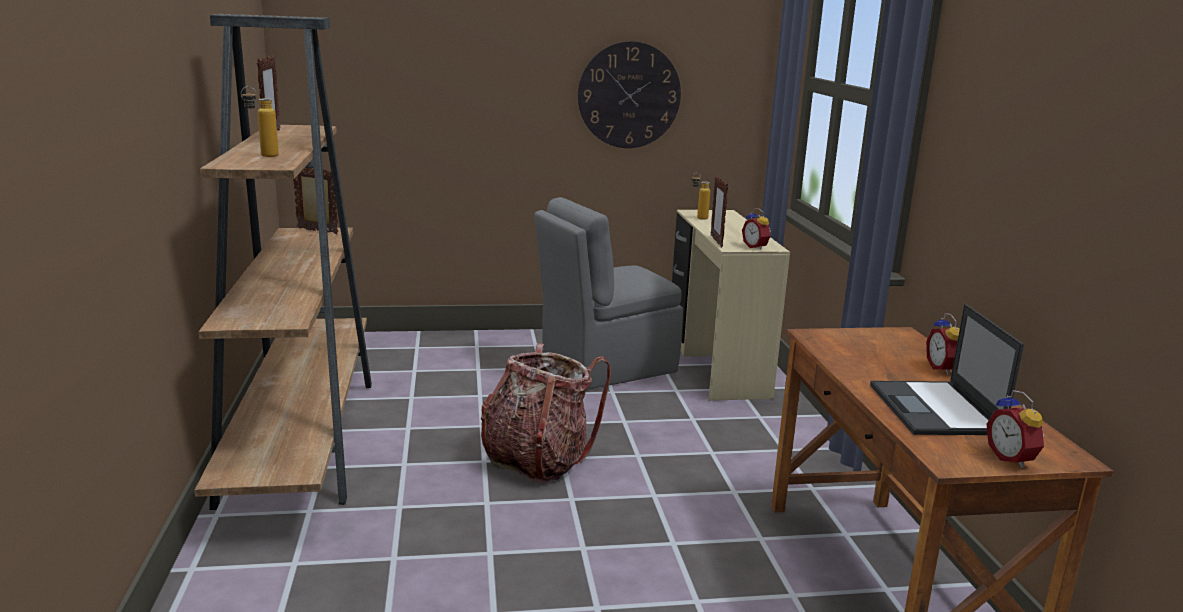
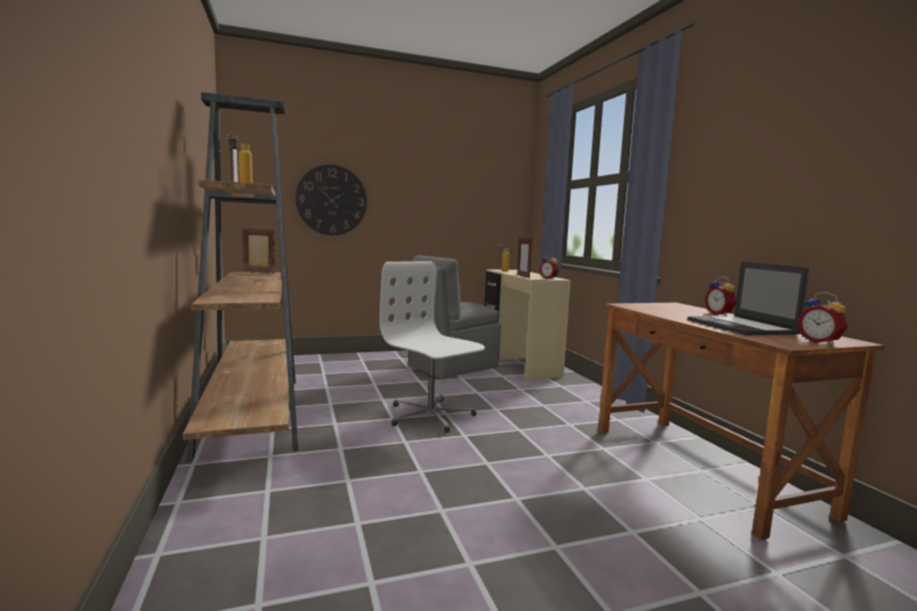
camera: 10 degrees left, 10 degrees down
backpack [481,343,611,483] -> white office chair [380,261,485,433]
wall clock [578,41,681,148] -> wall clock moved to [295,165,367,235]

